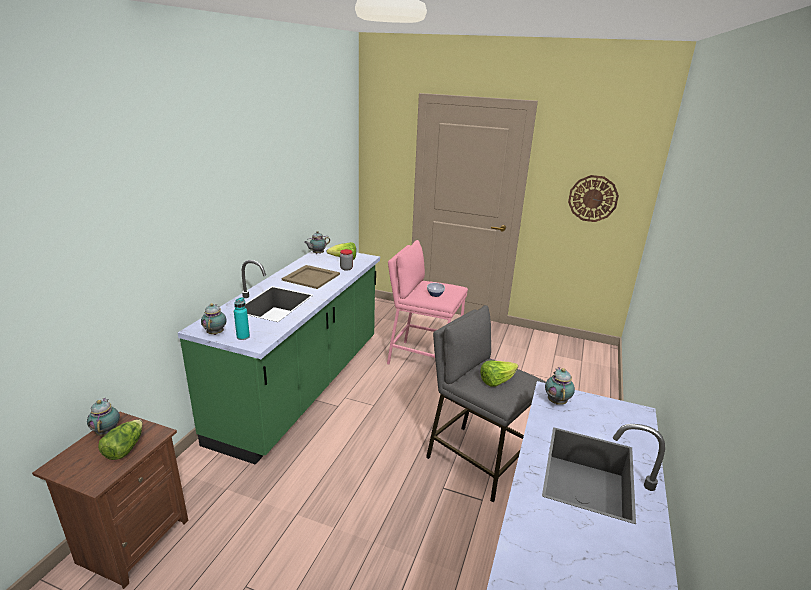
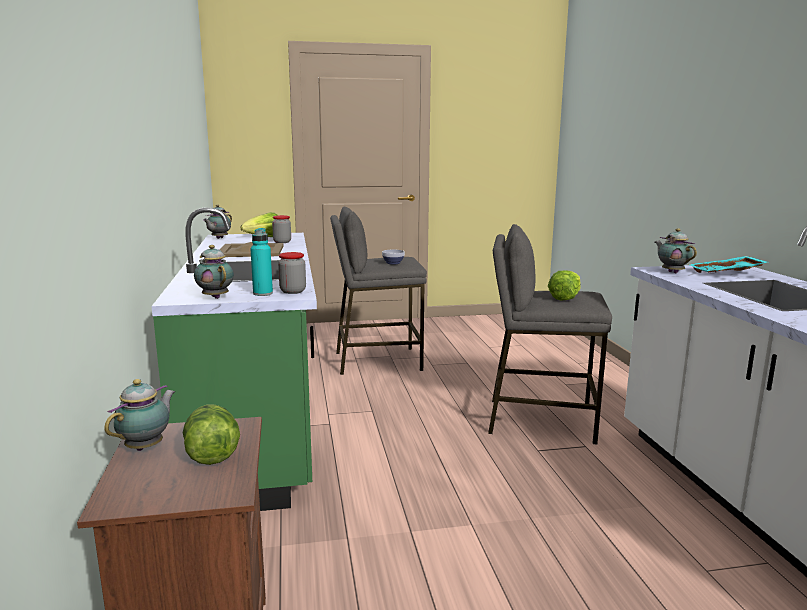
camera: 30 degrees left, 10 degrees down
teapot [87,398,120,436] -> teapot turned 75 degrees clockwise [104,379,175,451]
pink stool [387,240,468,364] -> grey stool [330,207,427,375]
wall clock [568,175,619,222] -> none
none -> jar [278,252,306,294]
none -> turquoise tray [689,256,768,273]

